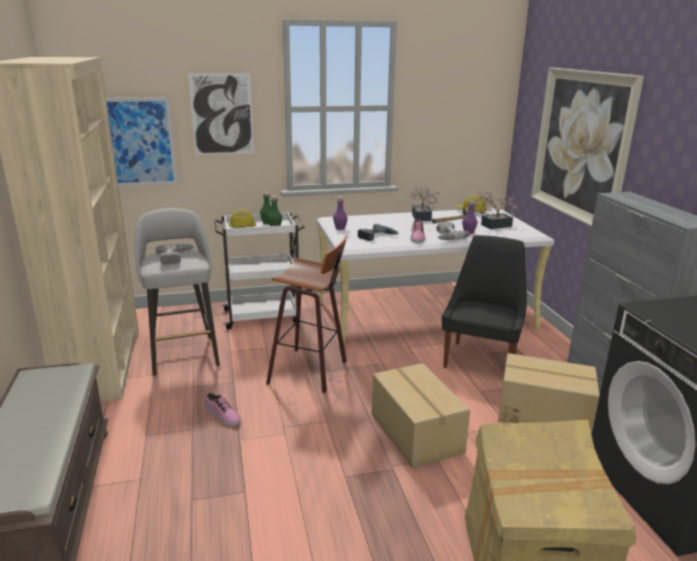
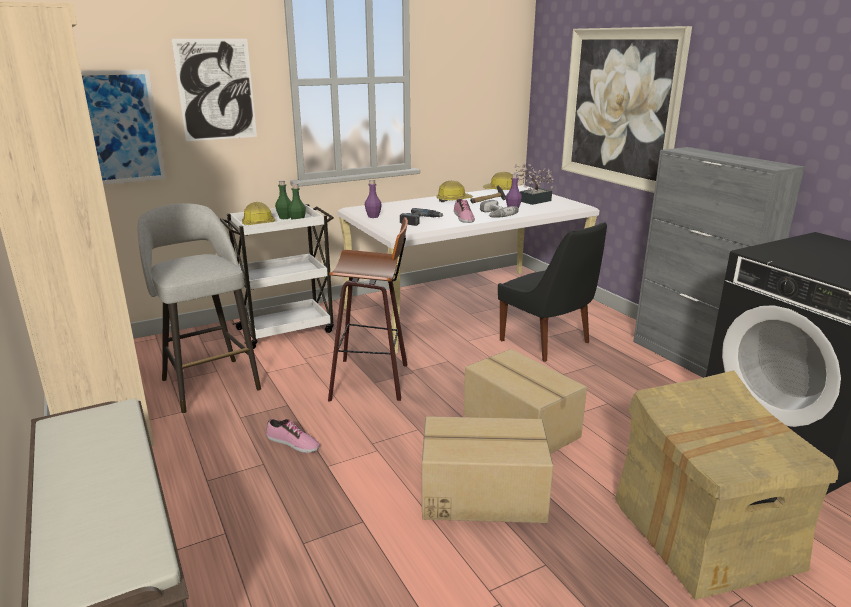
camera: 15 degrees left, 0 degrees up
power drill [156,244,194,265] -> none
potted plant [409,186,441,221] -> hard hat [436,181,473,202]
black chair [442,235,527,368] -> black chair turned 135 degrees clockwise [498,222,607,362]
cardboard box [498,353,600,435] -> cardboard box moved to [422,416,553,523]

